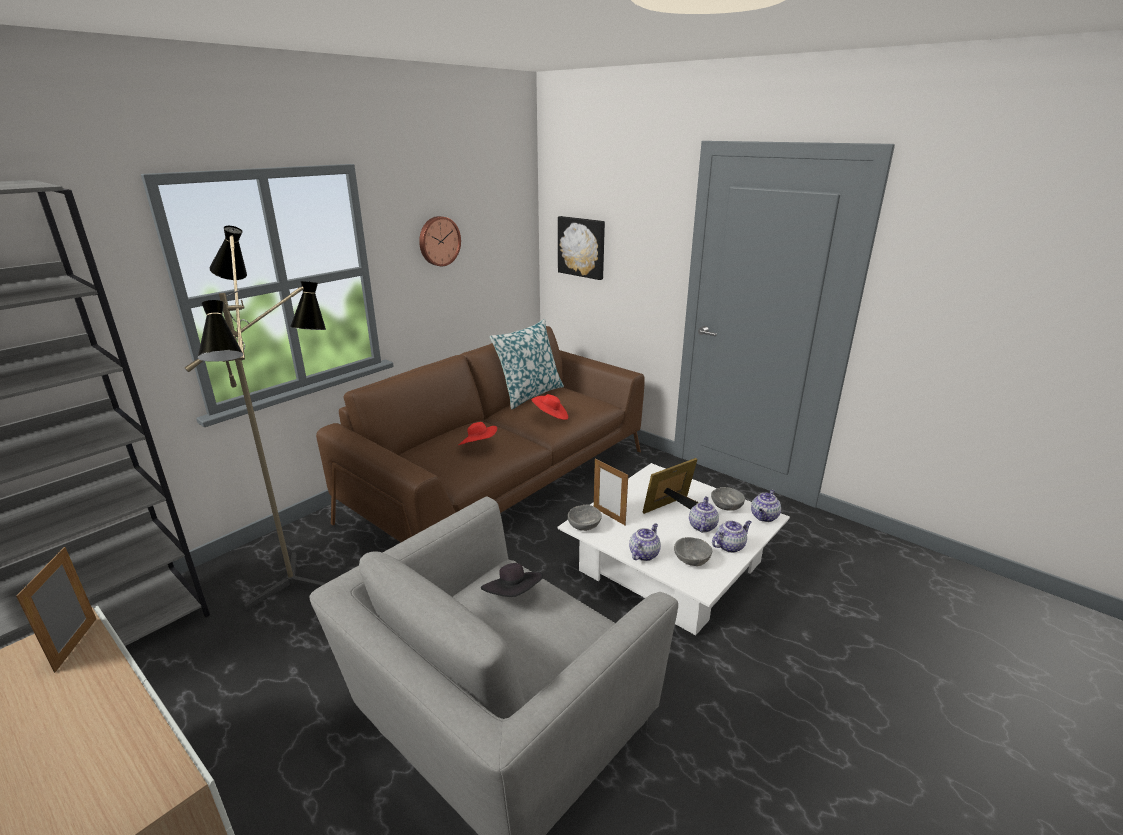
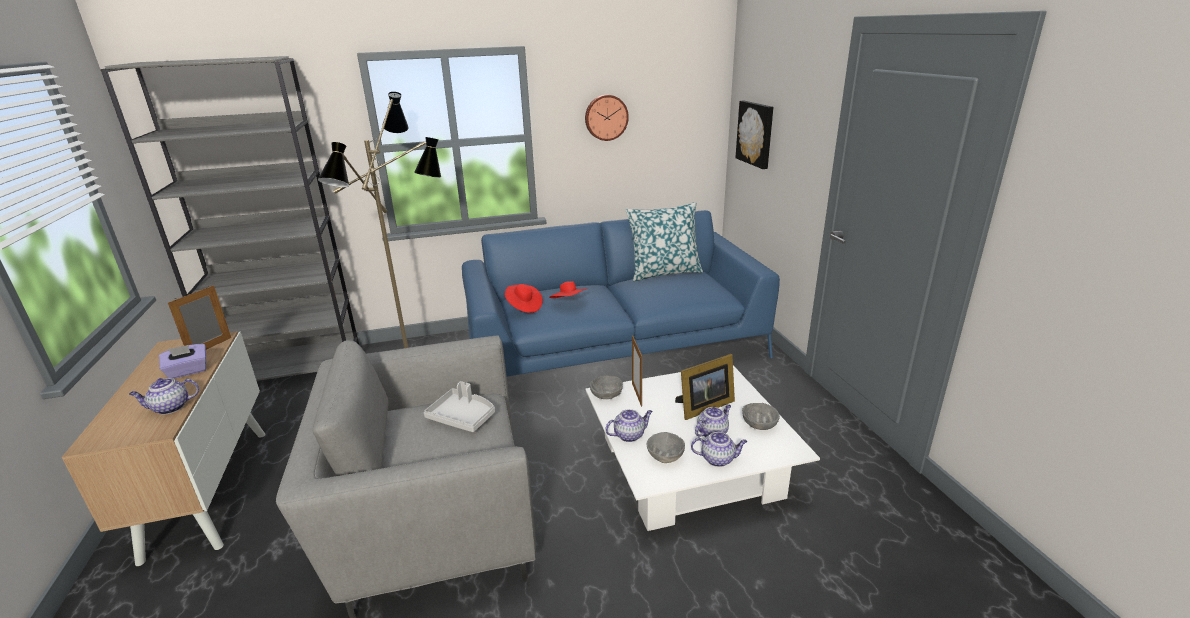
camera: 35 degrees right, 0 degrees up
brown sofa [316,326,645,542] -> blue sofa [462,210,780,377]
black hat [481,563,543,597] -> grey tray [424,381,495,432]
red hat [531,394,568,420] -> red hat moved to [505,284,543,313]
picture frame [643,458,699,514] -> picture frame turned 150 degrees clockwise [675,354,735,420]
teapot [751,489,781,522] -> teapot moved to [129,378,199,415]
none -> purple tissue box [159,344,206,379]

